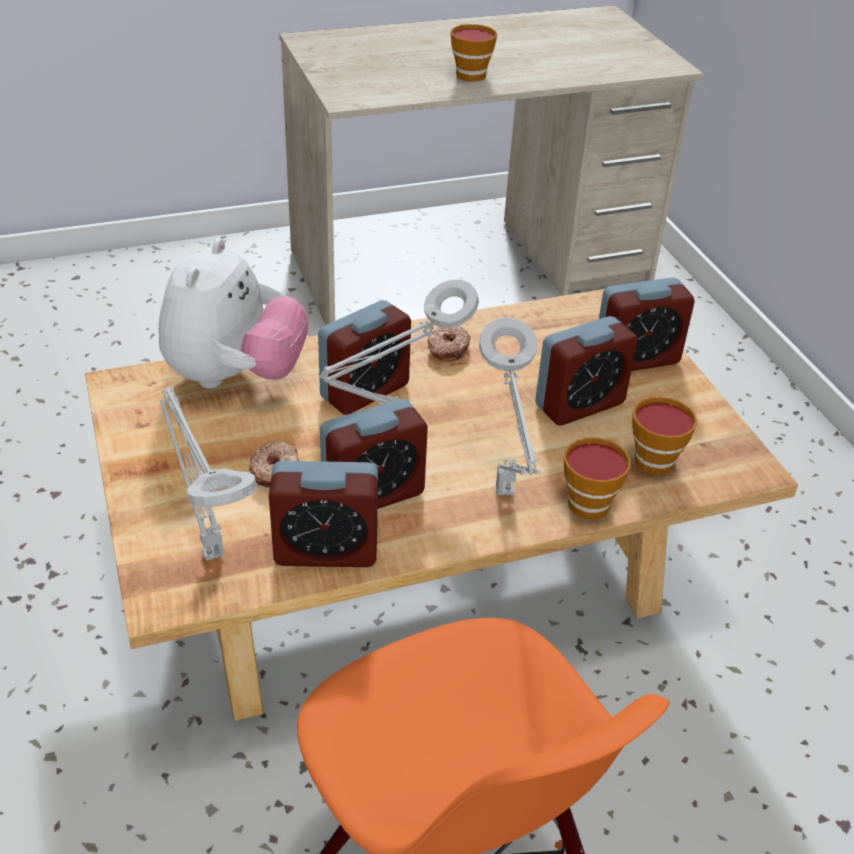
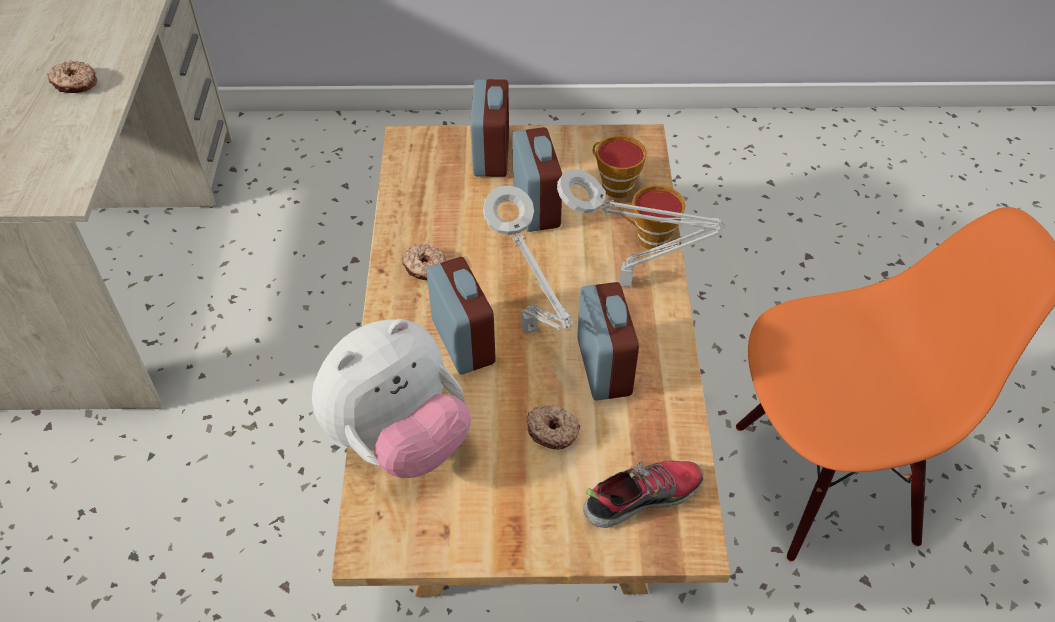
camera: 70 degrees left, 10 degrees up
plush toy [158,238,308,388] -> plush toy turned 105 degrees clockwise [312,319,471,478]
grey table lamp [160,388,257,561] -> shoe [583,461,704,528]
alarm clock [269,461,378,567] -> none
cup [450,24,498,82] -> donut [47,60,97,93]

